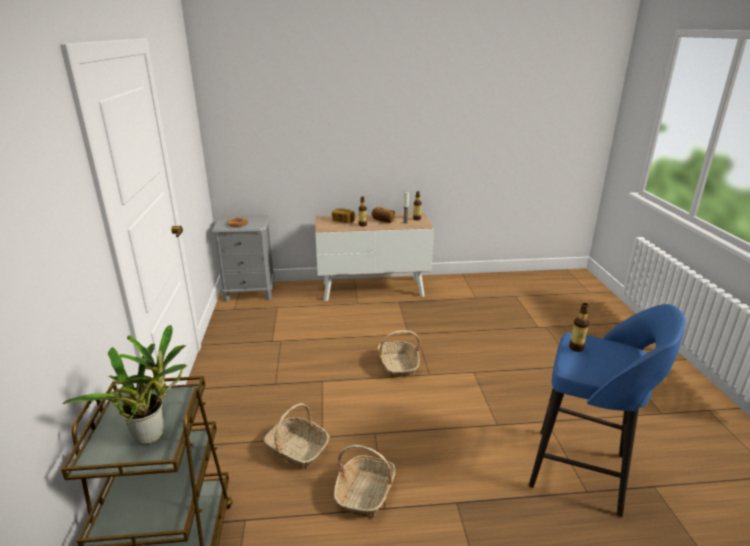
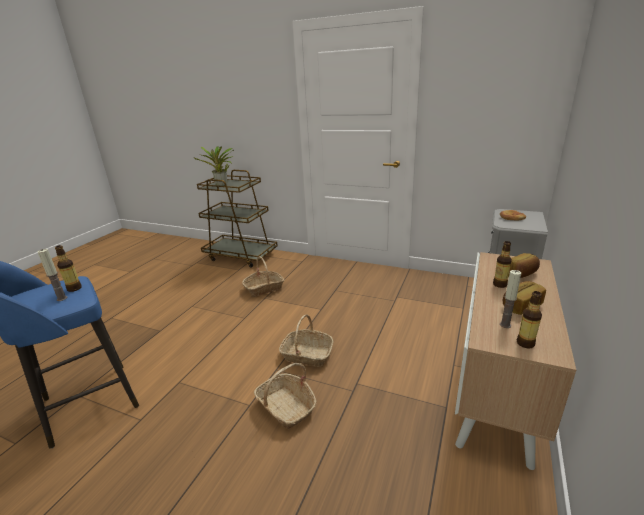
camera: 120 degrees right, 0 degrees up
basket [334,445,396,519] -> basket moved to [254,363,316,429]
none -> candle [37,249,67,301]

